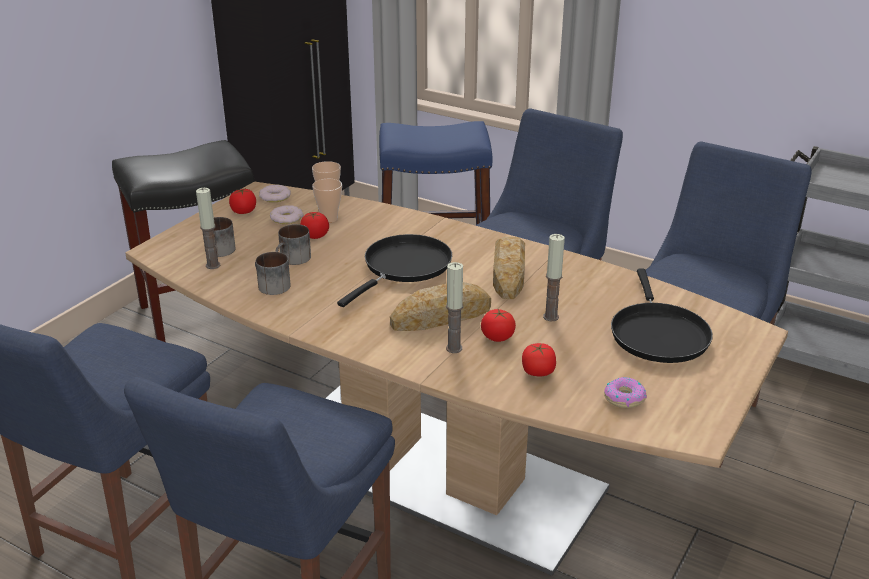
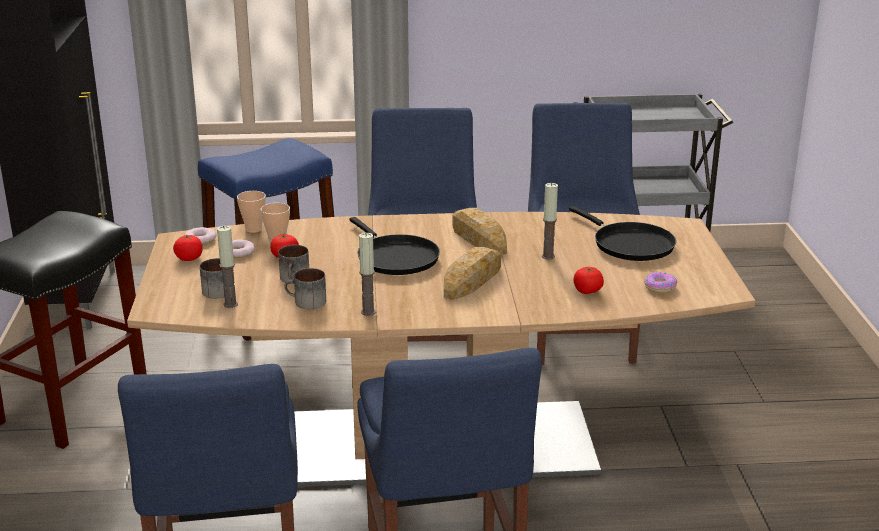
camera: 35 degrees left, 5 degrees down
black frying pan [337,234,452,307] -> black frying pan turned 150 degrees clockwise [349,217,440,275]
candle [446,262,463,353] -> candle moved to [359,233,376,316]
tomato [481,309,516,342] -> none

